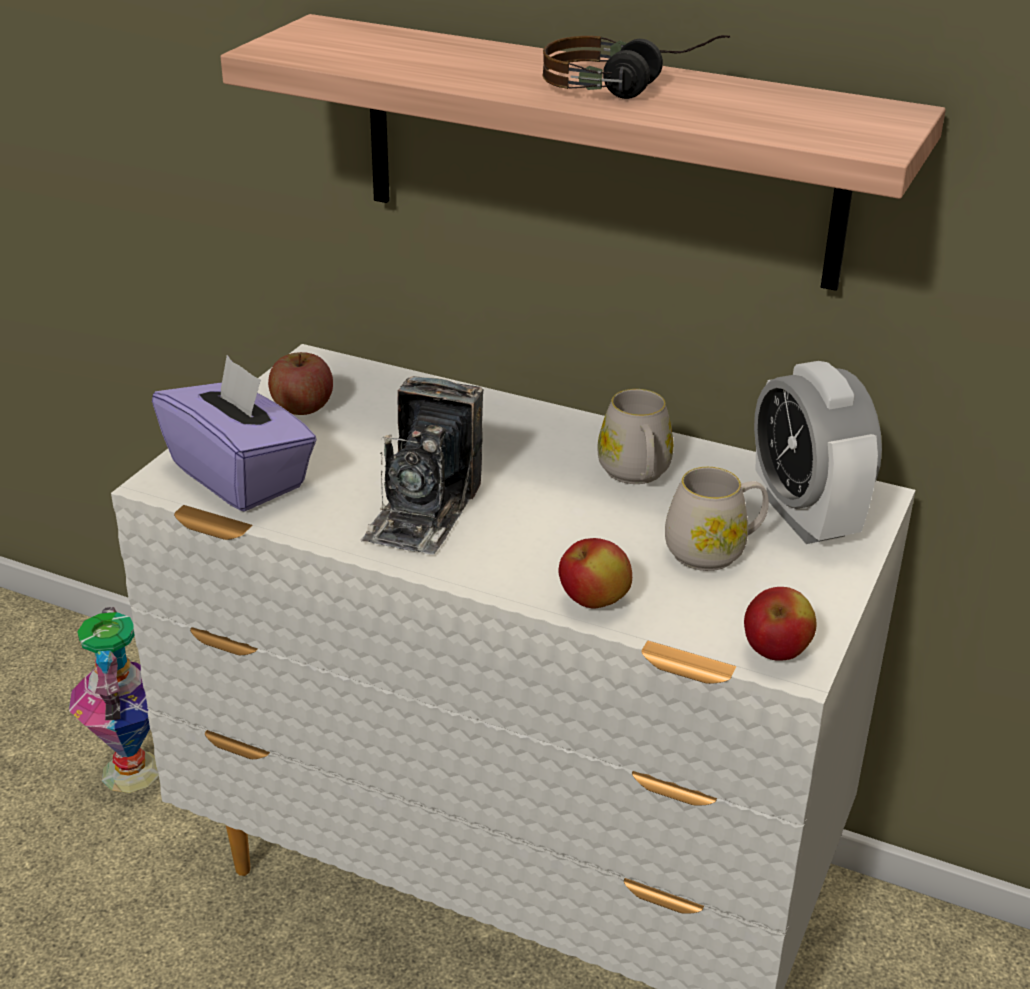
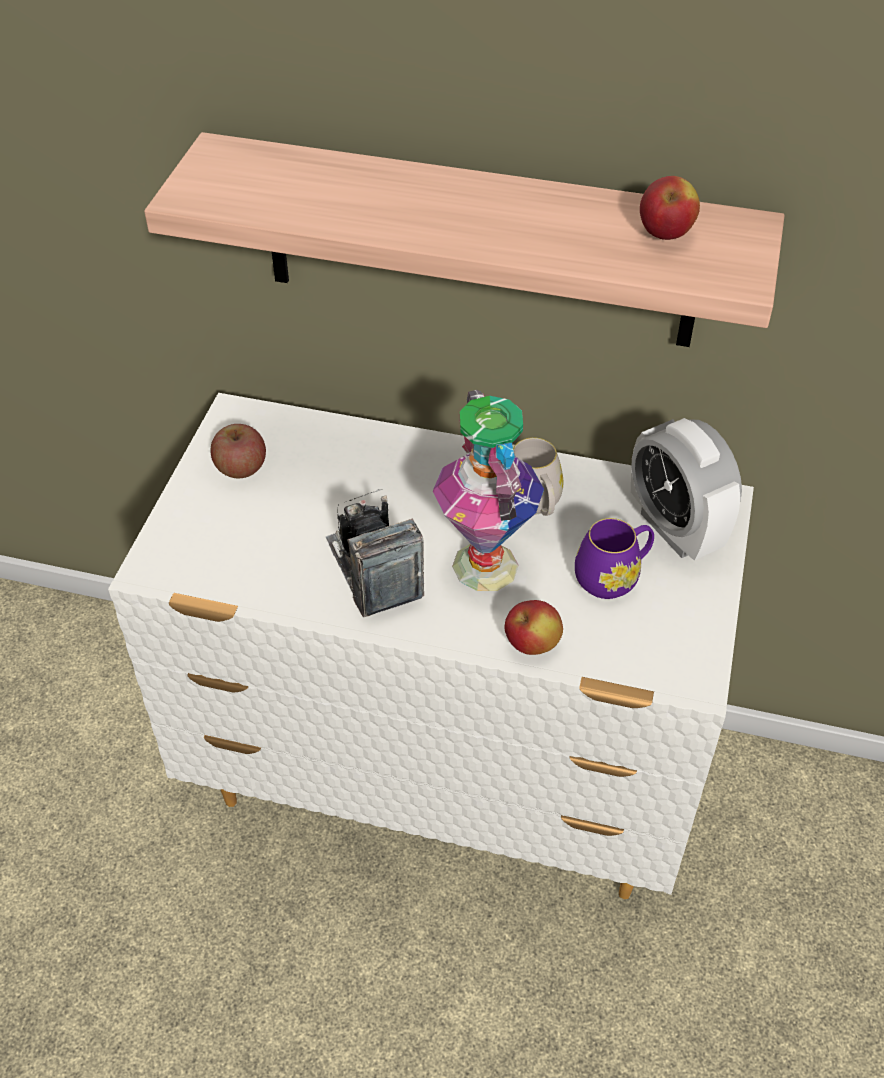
camera: 10 degrees left, 15 degrees up
vase [69,607,159,793] -> vase moved to [433,390,544,591]
purple tissue box [152,355,317,512] -> none
camera [360,376,484,555] -> camera turned 150 degrees clockwise [326,489,424,617]
headphones [542,35,730,99] -> none
white mug [665,467,769,571] -> purple mug [575,518,654,599]
apple [744,587,816,660] -> apple moved to [640,176,700,240]

